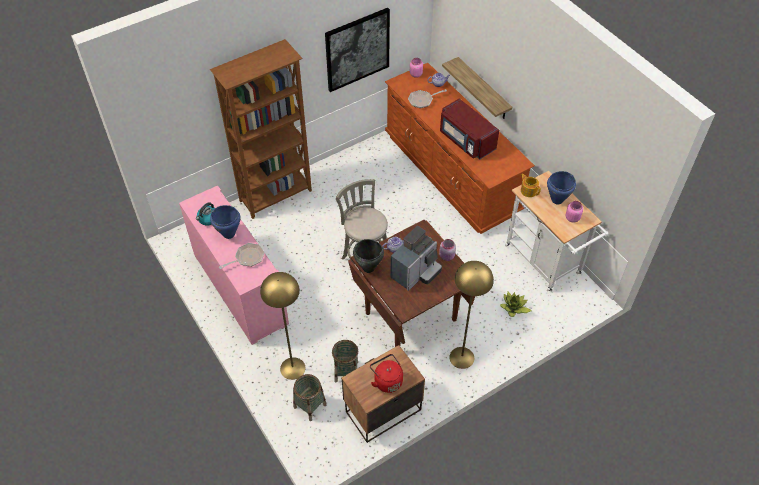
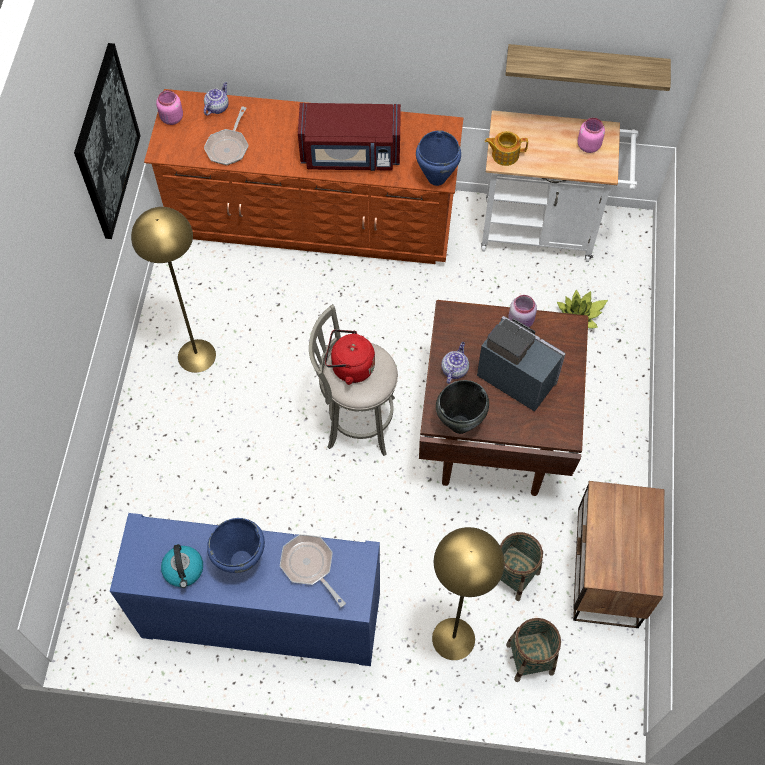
camera: 50 degrees left, 10 degrees up
pink cabinet [179,186,289,345] -> blue cabinet [110,513,380,666]
brown bookcase [210,39,312,219] -> none
frying pan [219,243,265,269] -> frying pan turned 45 degrees counterclockwise [280,534,346,607]
red kettle [370,354,403,393] -> red kettle moved to [325,329,375,385]
coffee machine [390,226,442,291] -> coffee machine turned 45 degrees counterclockwise [477,316,566,412]
shelf [442,57,512,119] -> shelf moved to [505,44,671,91]
yellow floor lamp [449,261,494,369] -> yellow floor lamp moved to [131,207,216,373]
blue cooking pot [547,171,576,205] -> blue cooking pot moved to [416,130,461,186]

